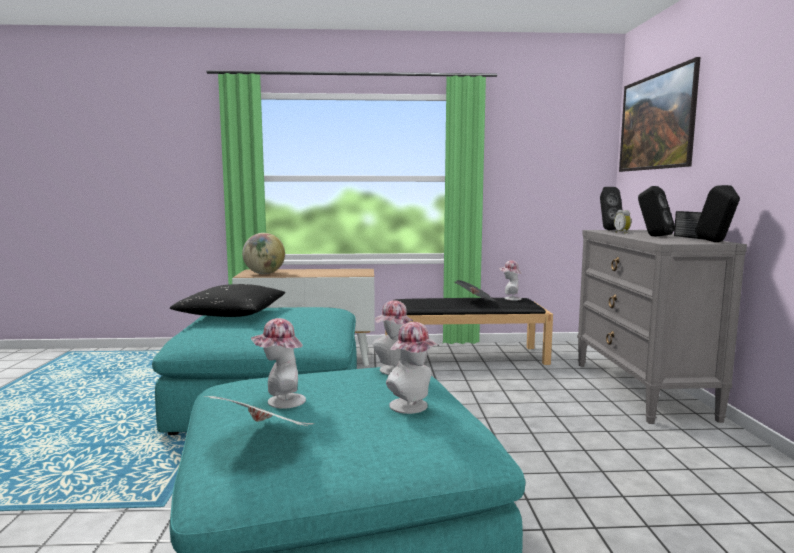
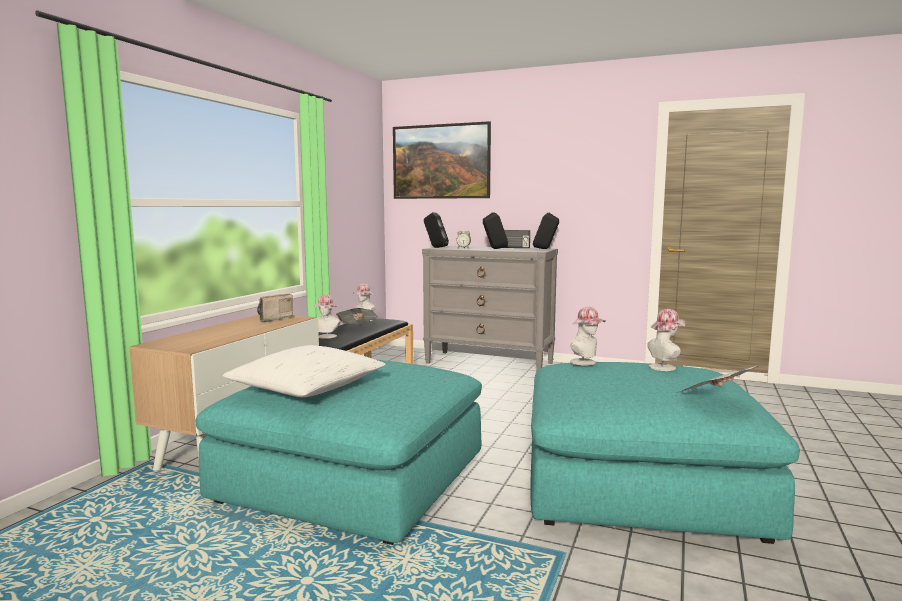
camera: 65 degrees left, 0 degrees up
black pillow [170,284,285,317] -> white pillow [223,345,386,397]
globe [242,233,285,274] -> none
hat [251,318,306,409] -> hat moved to [314,295,340,339]
none -> radio [257,294,293,322]

